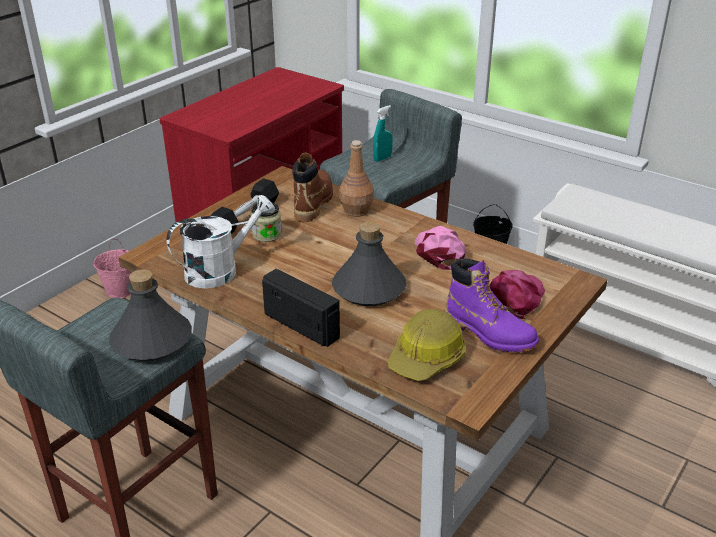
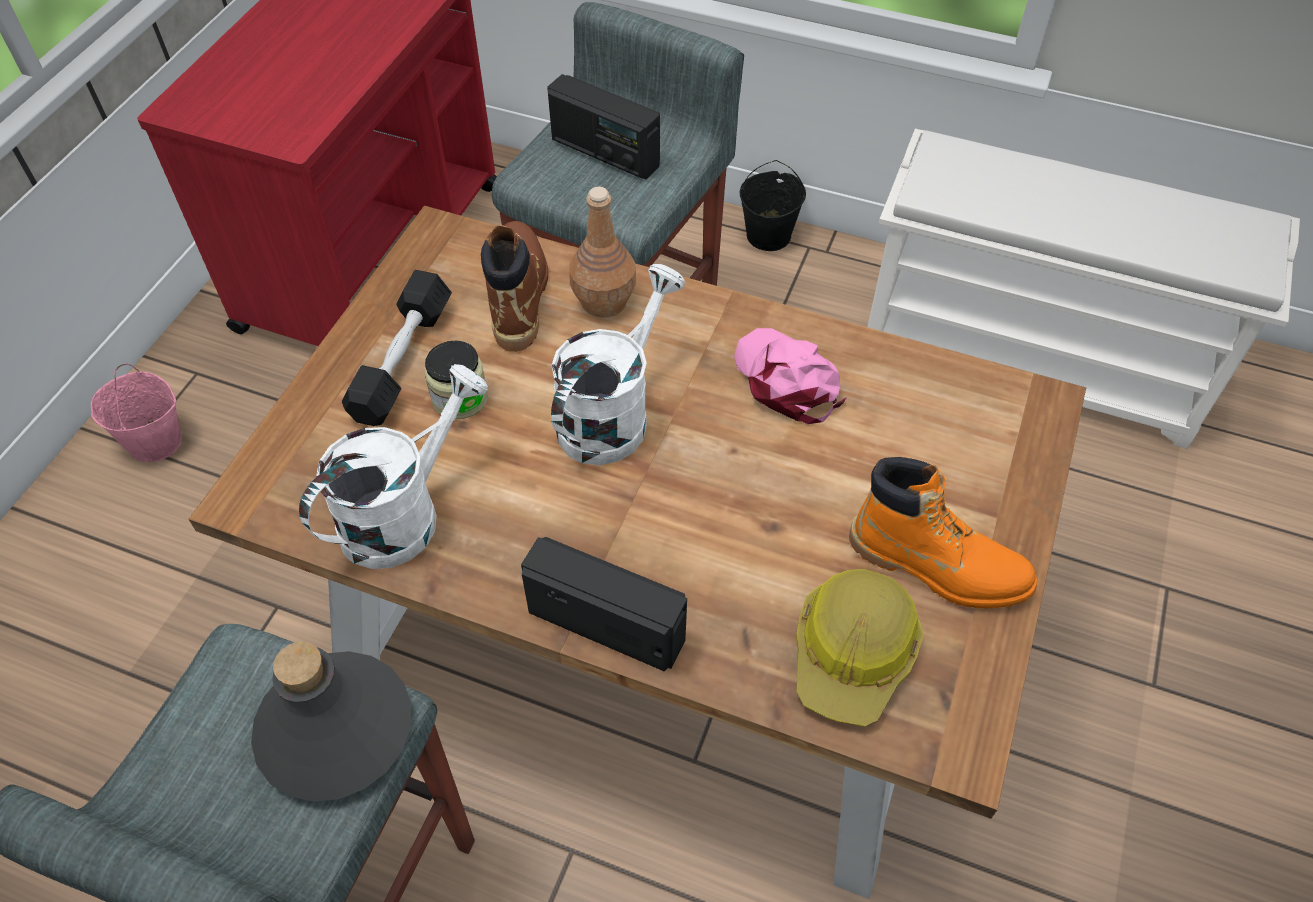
camera: 15 degrees left, 20 degrees up
grey bottle [332,222,406,306] -> none
turquoise spray bottle [373,105,393,162] -> radio [547,74,660,180]
purple boot [445,258,539,352] -> orange boot [849,457,1037,609]
pink cap [490,270,545,319] -> none
none -> white watering can [551,264,685,465]

